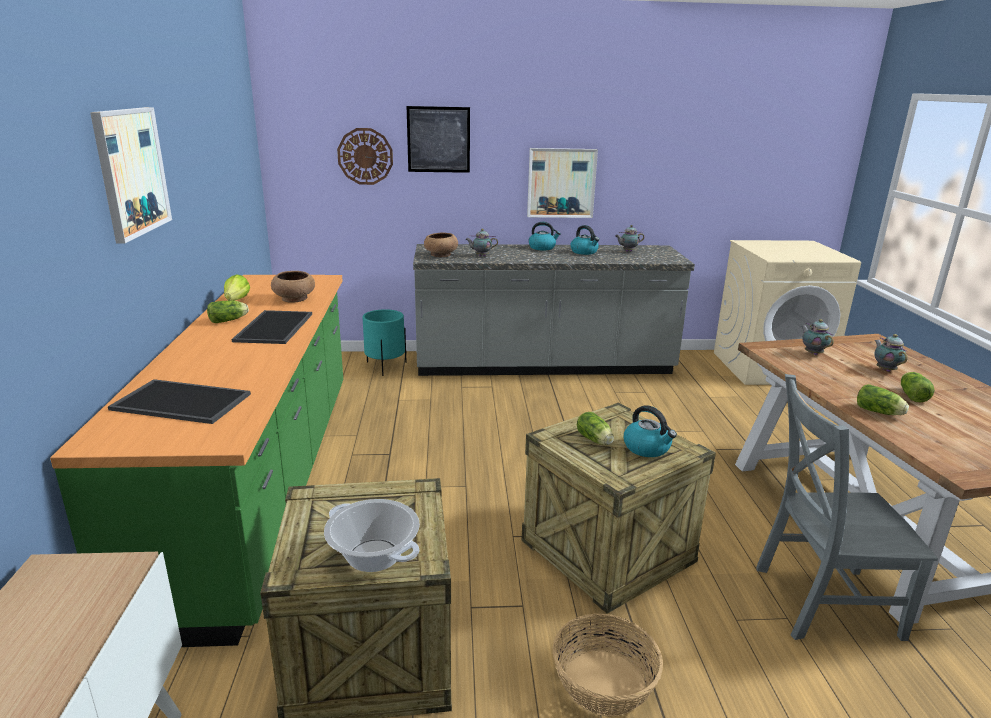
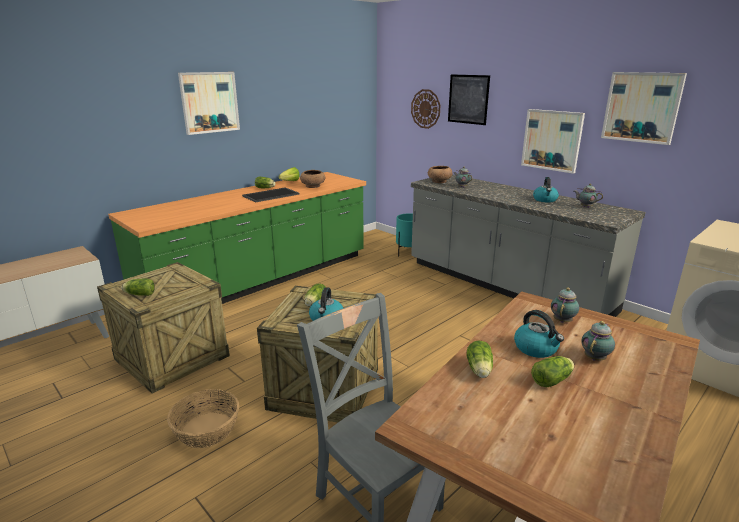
camera: 50 degrees right, 0 degrees up
tray [108,379,251,424] -> none
cooking pot [324,499,420,572] -> lettuce [121,278,155,296]
kettle [529,222,561,250] -> kettle moved to [514,310,564,358]
none -> picture [601,72,687,145]

